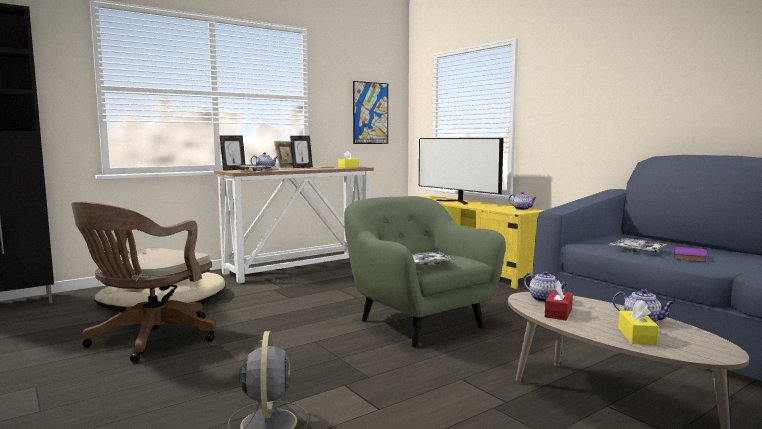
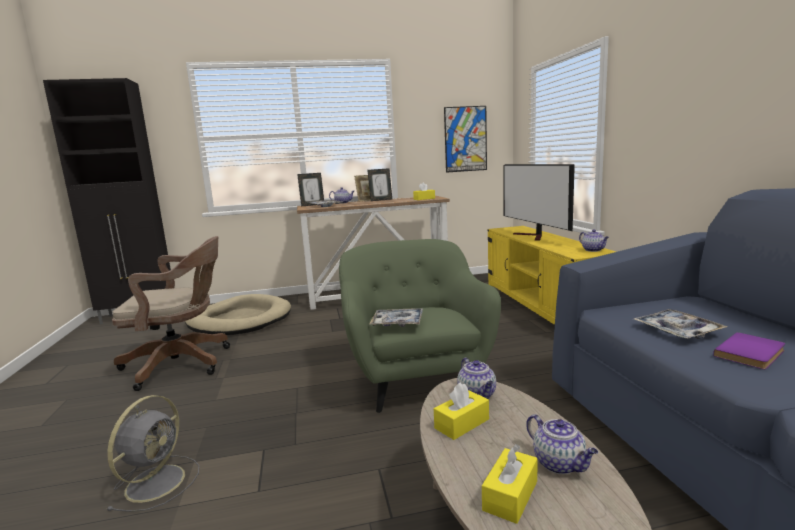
camera: 25 degrees right, 5 degrees up
brown office chair [71,202,216,362] -> brown office chair turned 150 degrees counterclockwise [112,236,230,391]
red tissue box [545,280,573,320] -> yellow tissue box [434,382,489,440]

